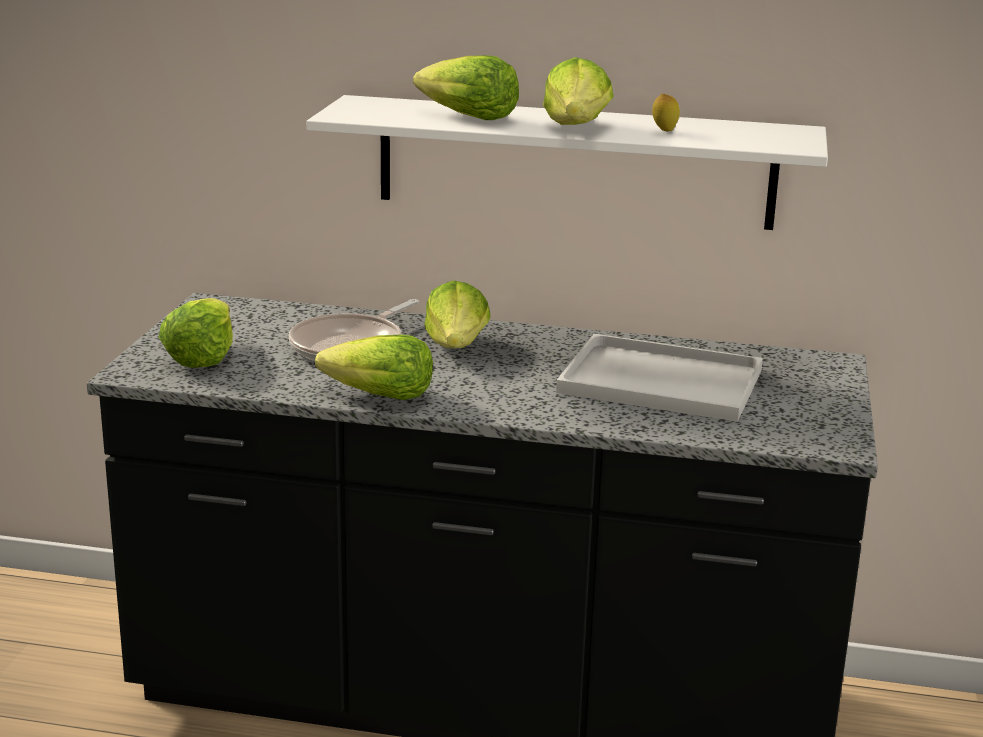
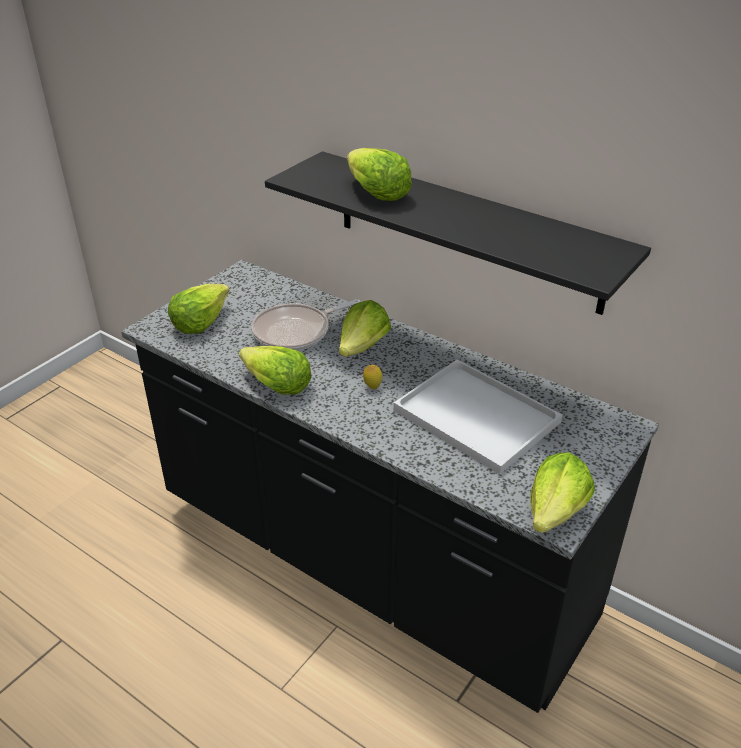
camera: 25 degrees right, 15 degrees up
white shelf [306,95,828,230] -> black shelf [265,151,651,315]
lettuce [543,57,614,125] -> lettuce moved to [530,453,595,533]
lemon [652,94,680,131] -> lemon moved to [363,365,382,389]

